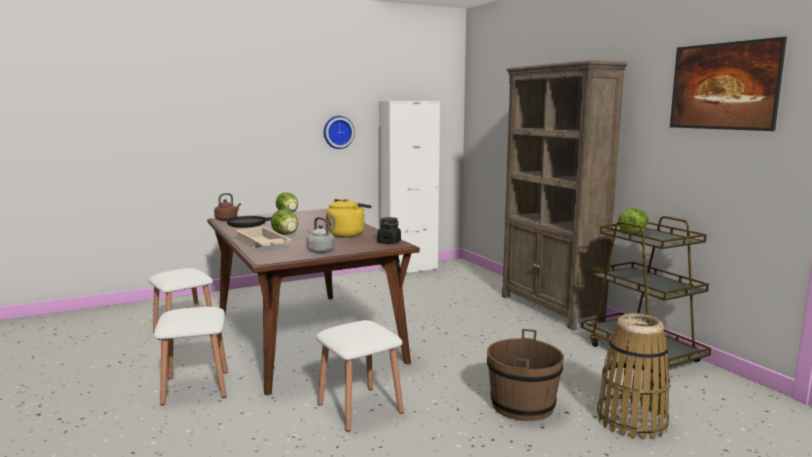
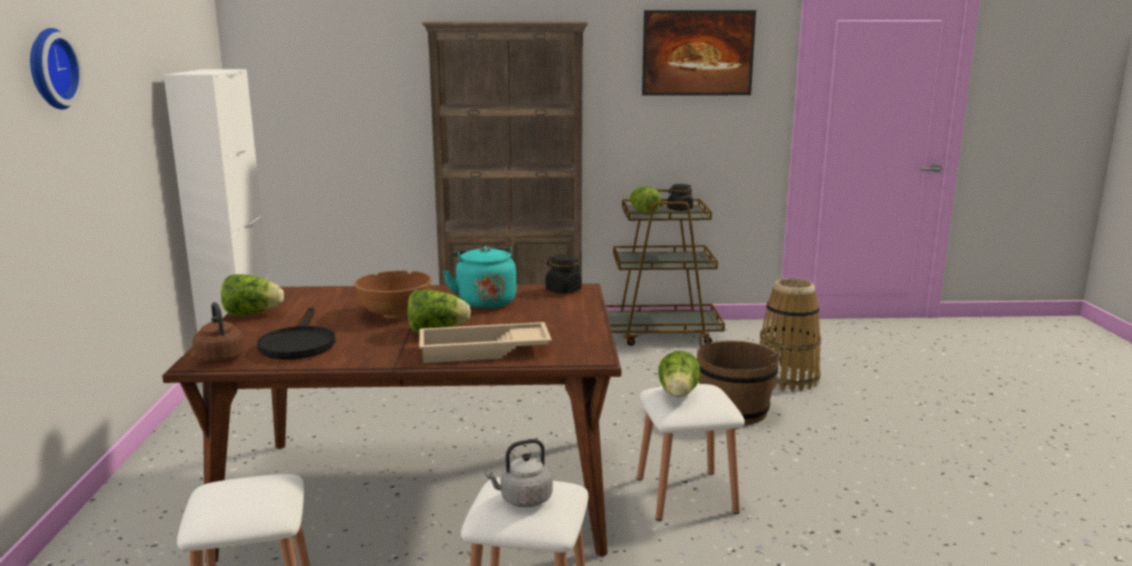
camera: 65 degrees left, 5 degrees up
grey kettle [307,217,335,253] -> grey kettle moved to [485,439,553,508]
wall clock [324,116,355,149] -> wall clock moved to [30,28,84,110]
yellow kettle [326,199,372,238] -> turquoise kettle [443,246,516,309]
none -> brown bowl [354,270,432,318]
none -> lettuce [658,351,700,397]
none -> black jar [667,184,693,211]

